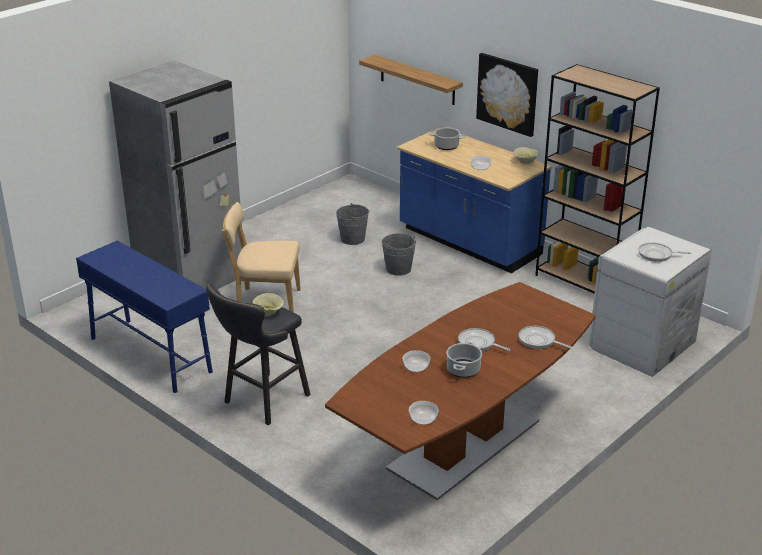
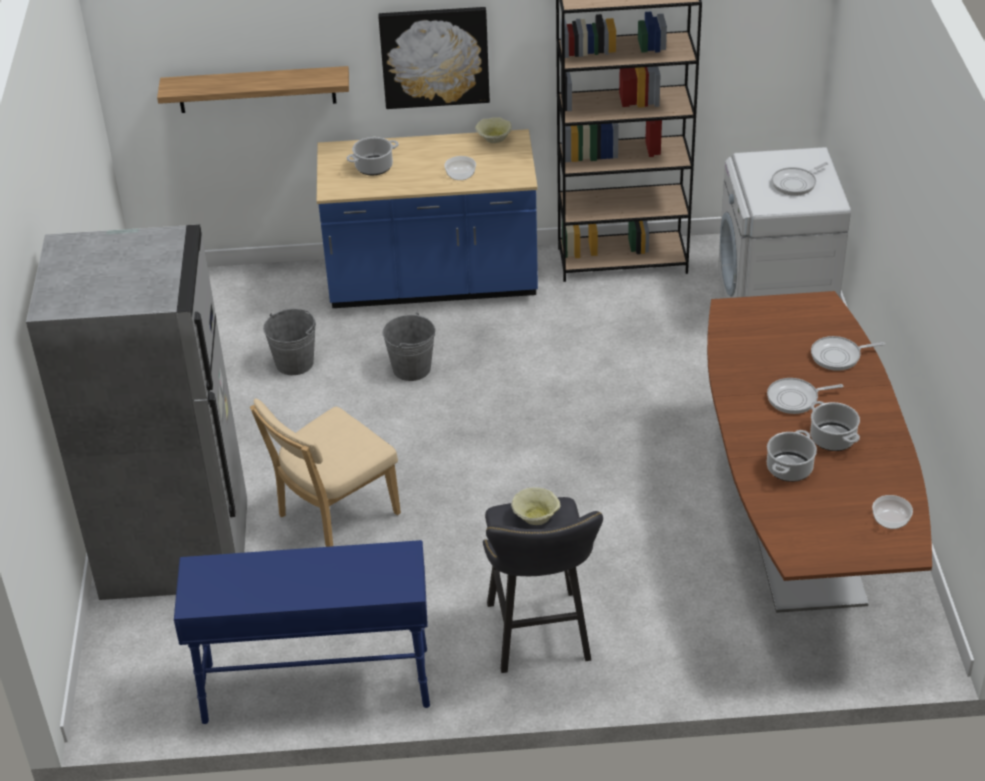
camera: 45 degrees left, 10 degrees up
bowl [402,350,430,372] -> cooking pot [767,430,817,482]

